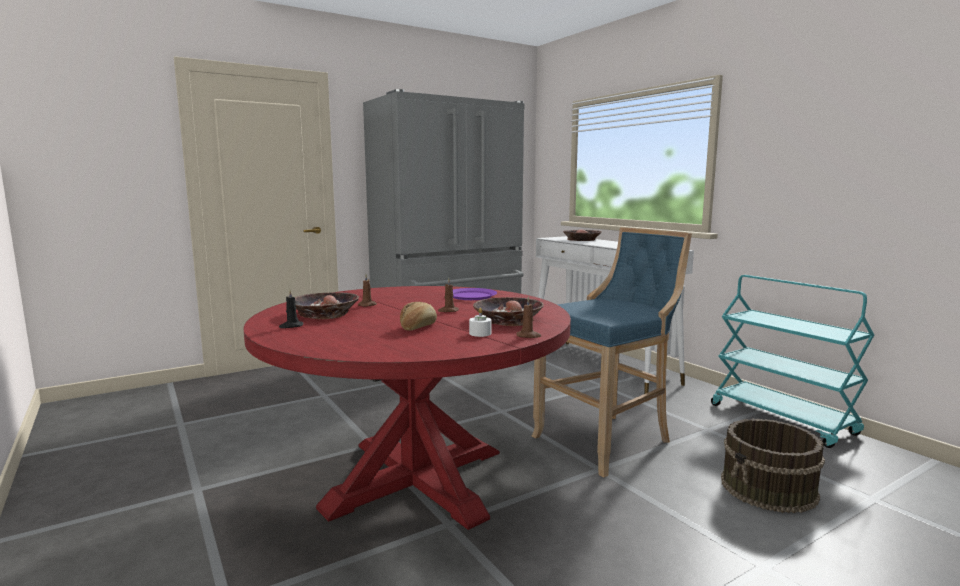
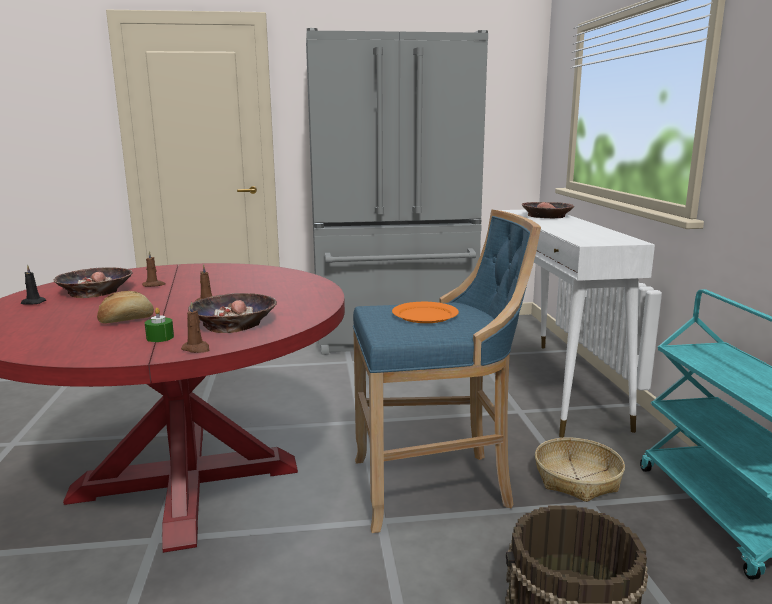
camera: 25 degrees right, 5 degrees up
purple plate [453,288,497,300] -> none
white candle [469,308,491,337] -> green candle [145,308,174,342]
none -> orange plate [392,302,459,323]
none -> basket [535,437,625,502]

